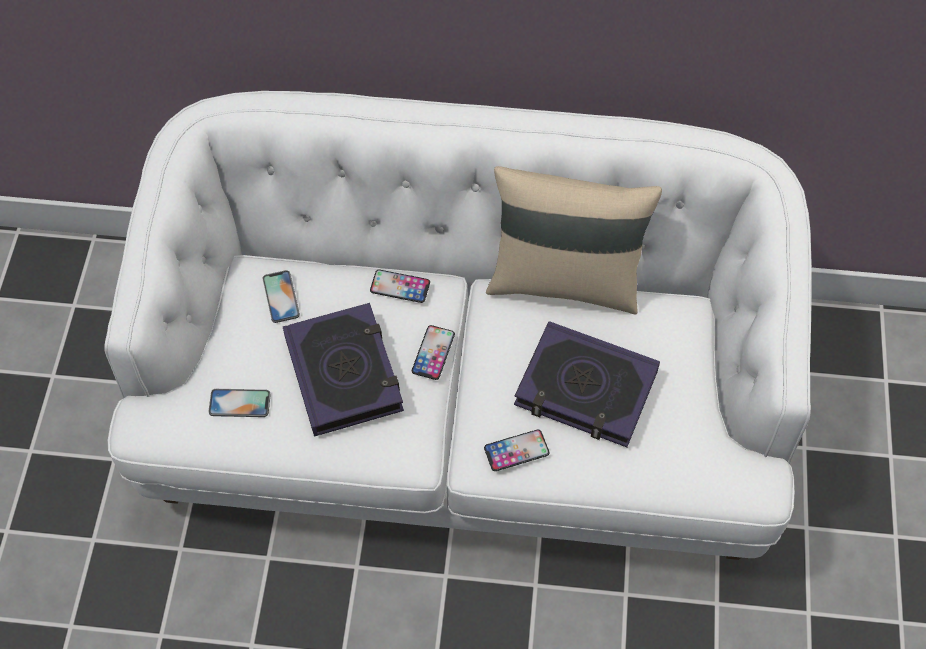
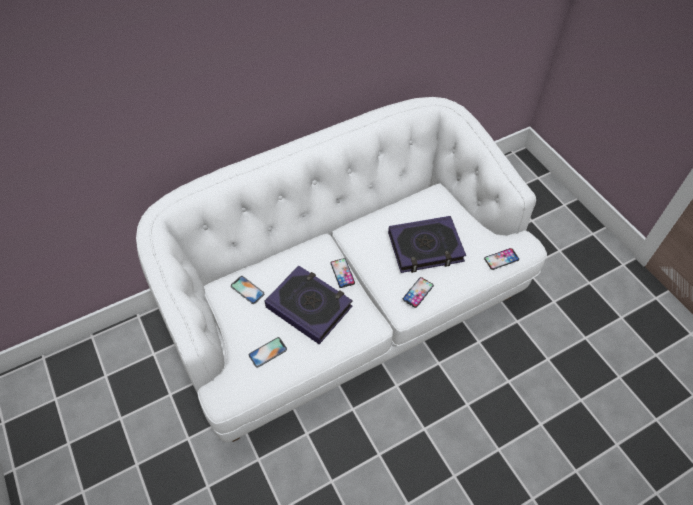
camera: 35 degrees left, 5 degrees down
phone [370,270,430,303] -> phone moved to [484,248,519,270]
beige pillow [486,166,662,315] -> none

